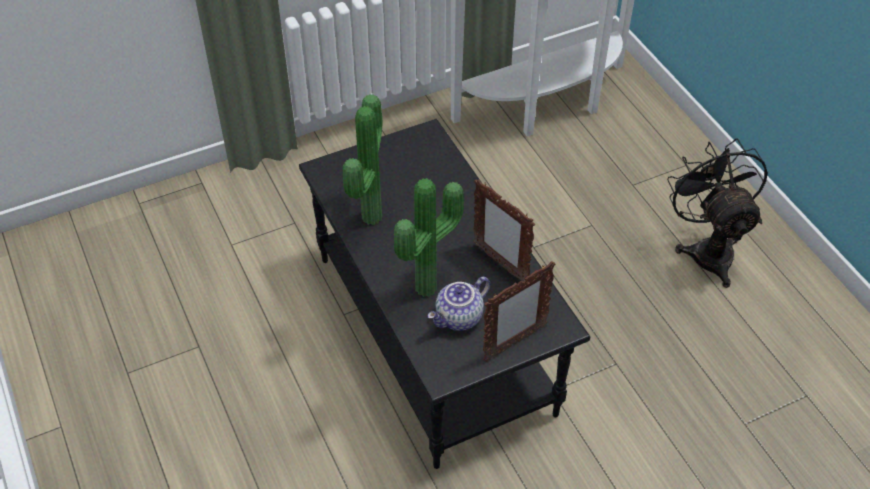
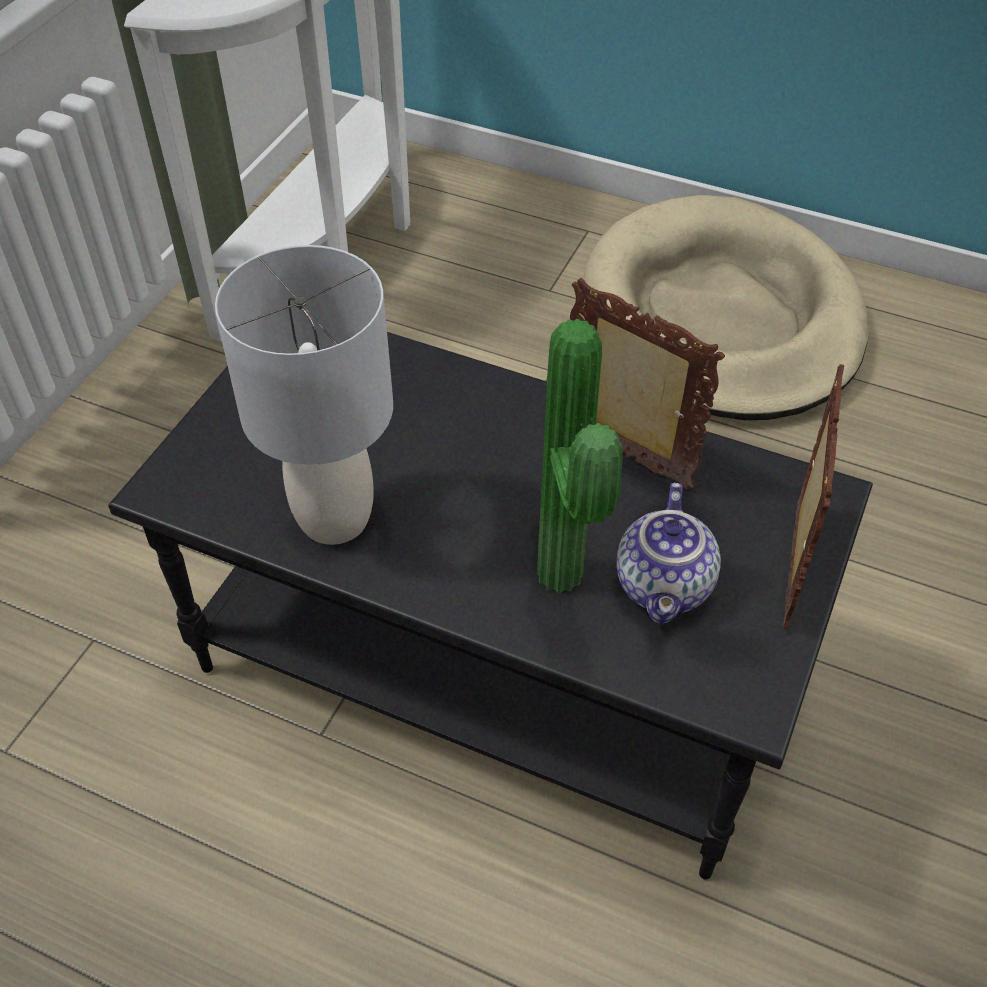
camera: 40 degrees left, 0 degrees up
potted plant [343,94,382,225] -> grey table lamp [215,245,393,545]
picture frame [473,179,535,283] -> picture frame turned 150 degrees counterclockwise [570,278,725,490]
black fan [667,139,768,288] -> beige dog bed [584,195,868,420]

